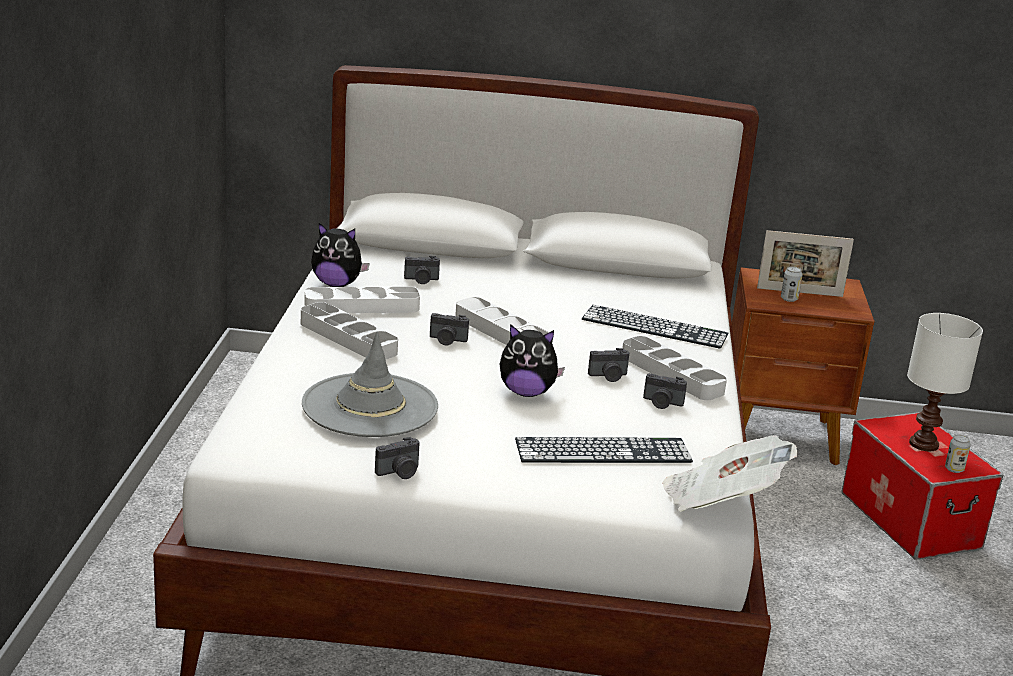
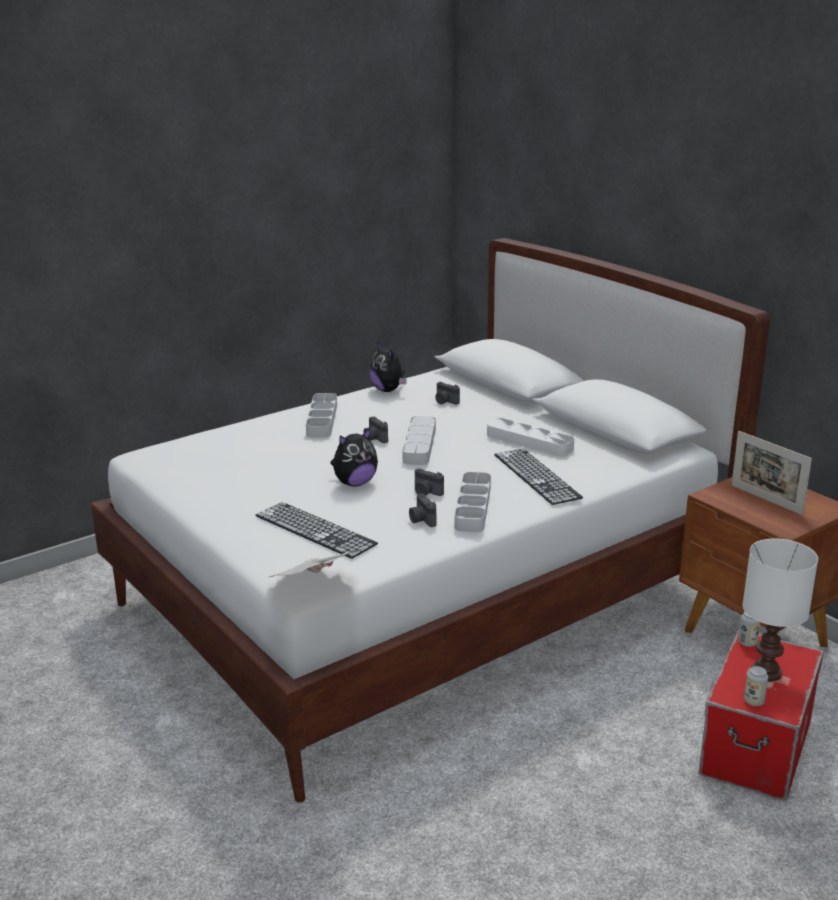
camera: 50 degrees right, 0 degrees up
grey hat [302,332,438,437] -> none
white tray [304,286,420,313] -> white tray moved to [487,418,574,457]
camera [375,437,420,479] -> none
plush toy [500,324,565,397] -> plush toy turned 90 degrees counterclockwise [330,428,378,487]
can [781,266,803,302] -> can moved to [738,611,760,647]

